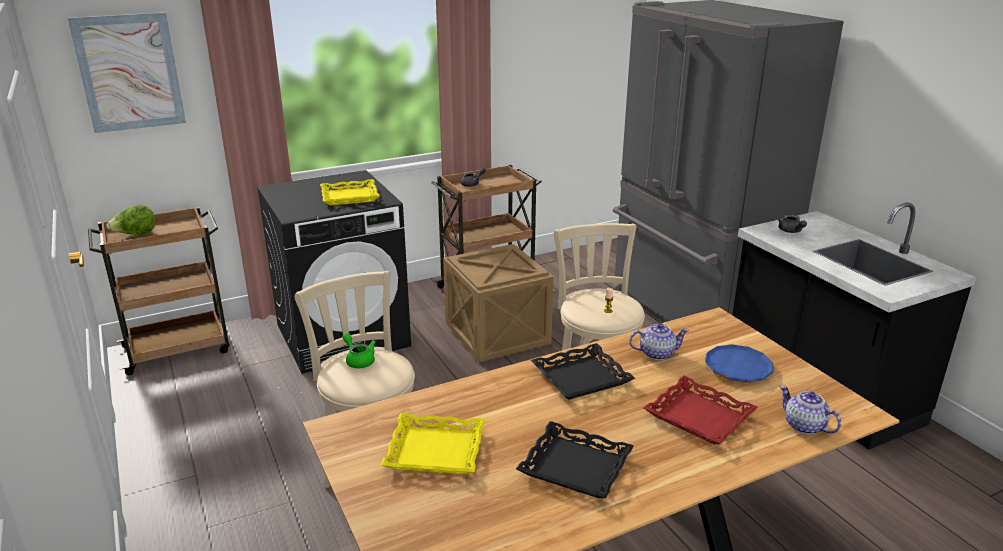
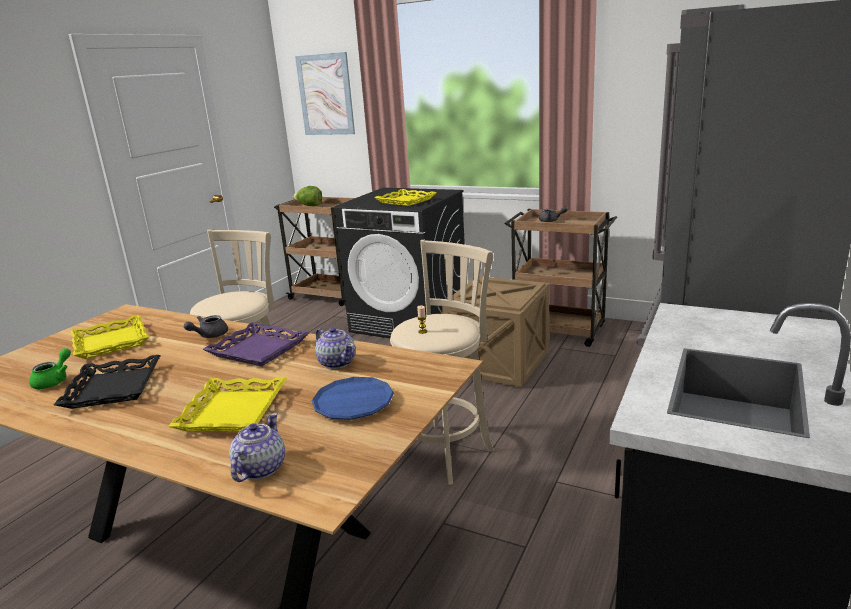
camera: 55 degrees right, 5 degrees down
green teapot [343,333,376,368] -> green teapot moved to [29,348,71,389]
black tray [531,343,635,400] -> purple tray [203,322,309,366]
red tray [643,375,758,444] -> yellow tray [168,377,287,431]
grey teapot [778,215,807,233] -> grey teapot moved to [184,315,228,338]

